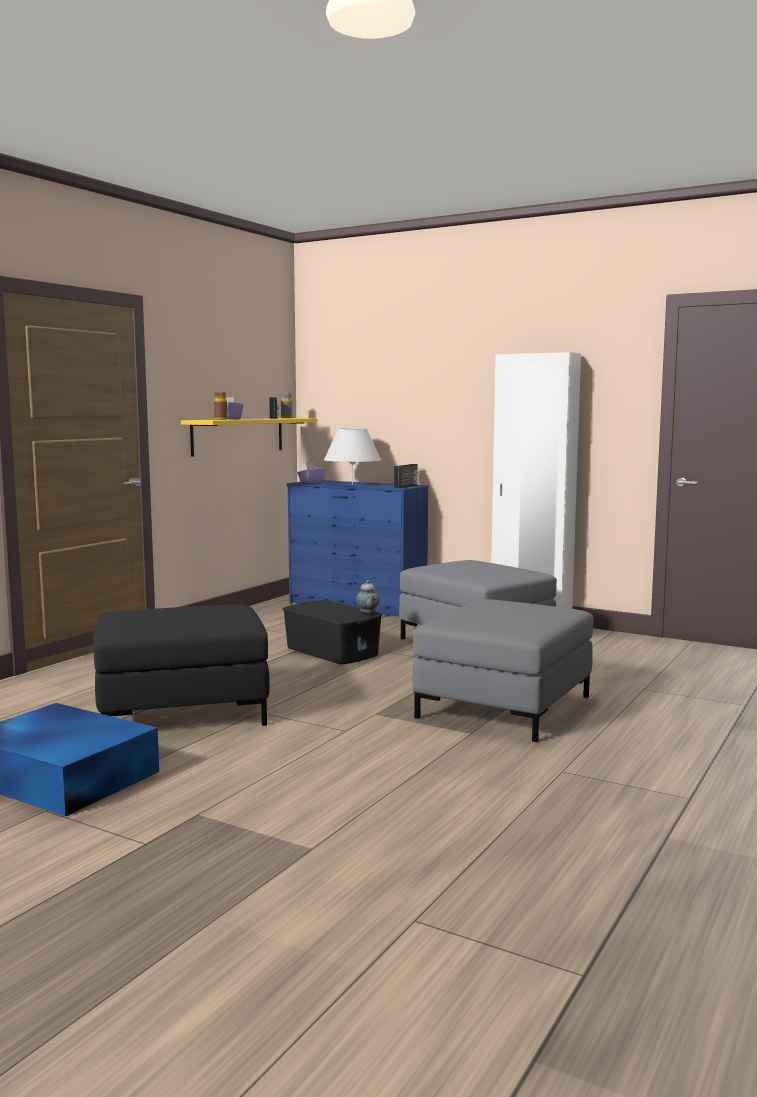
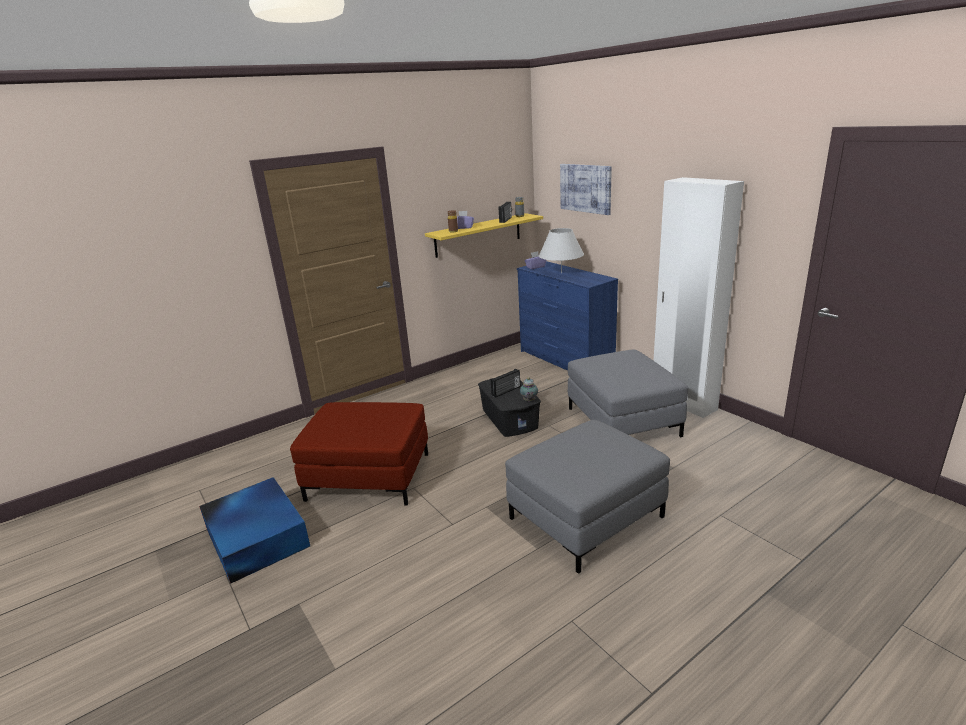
camera: 25 degrees right, 15 degrees up
black ottoman [93,605,270,726] -> red ottoman [290,402,428,505]
radio [394,464,418,488] -> radio moved to [491,369,520,397]
none -> picture [560,164,612,215]

